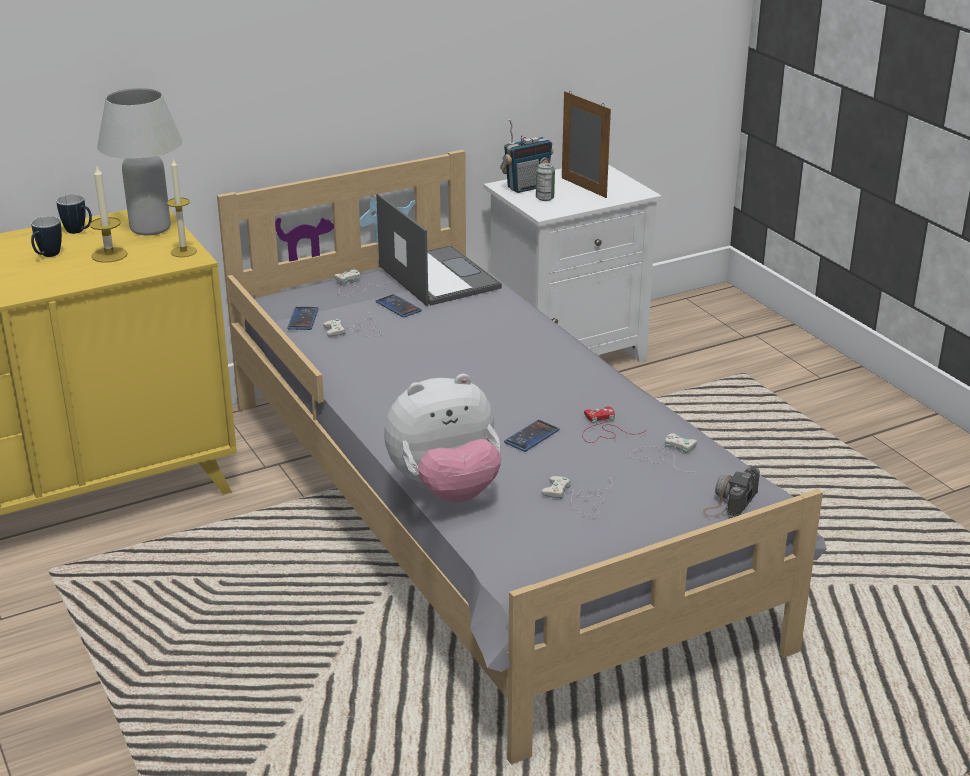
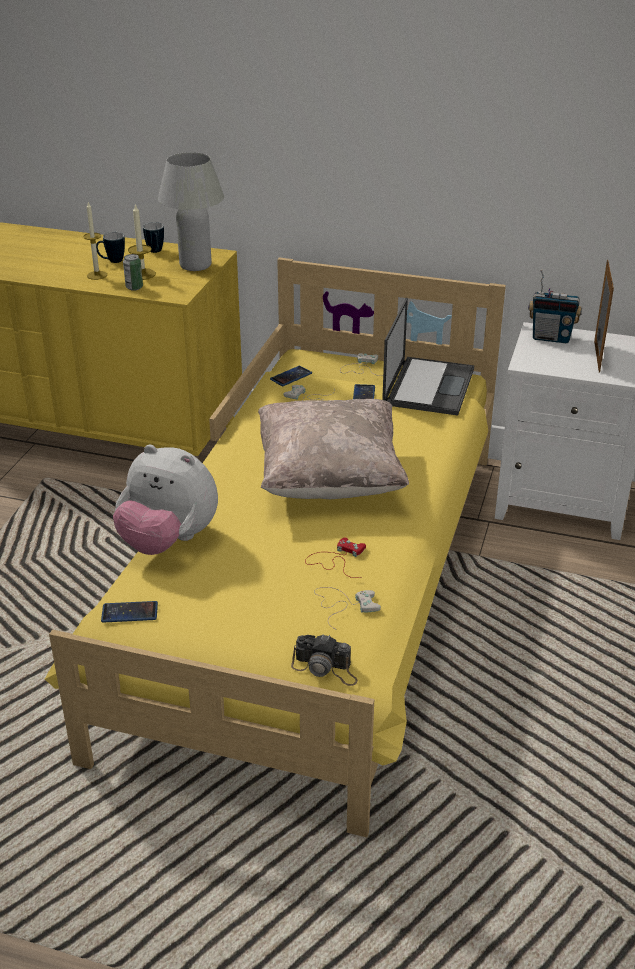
camera: 45 degrees right, 5 degrees up
candle [167,160,197,257] -> candle moved to [84,202,107,280]
grey bed [217,150,827,765] -> yellow bed [45,257,506,837]
phone [504,420,559,452] -> phone moved to [101,601,158,623]
can [536,163,555,201] -> can moved to [123,254,143,291]
white game controller [541,476,613,516] -> none
camera [703,467,760,517] -> camera turned 150 degrees counterclockwise [291,634,358,686]
none -> beige pillow [258,399,409,499]

